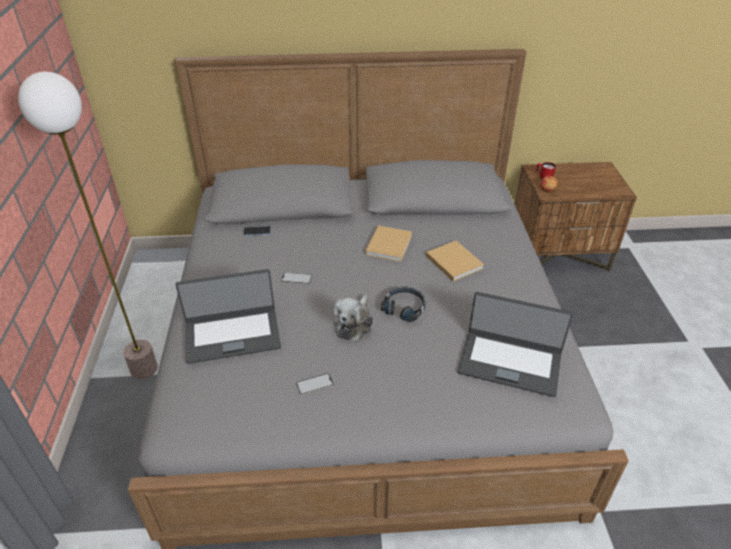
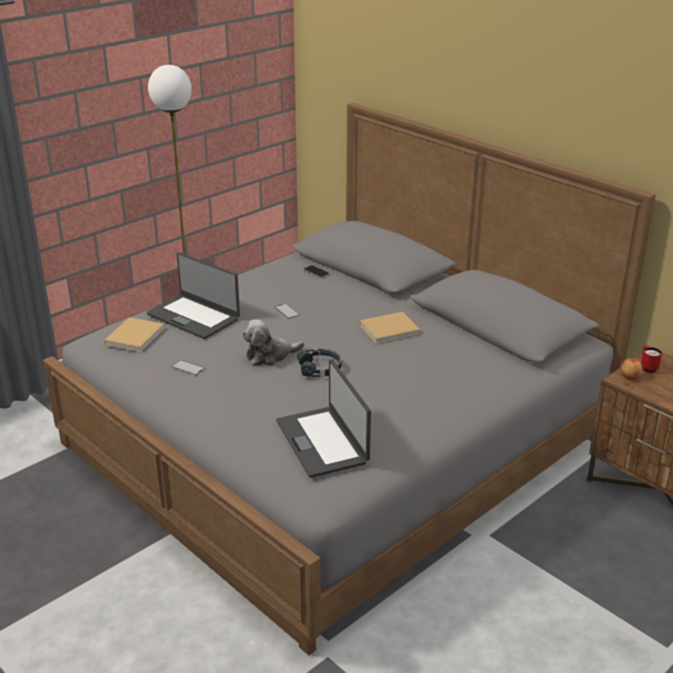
camera: 50 degrees right, 10 degrees down
beige book [426,241,484,281] -> beige book moved to [104,317,165,352]

